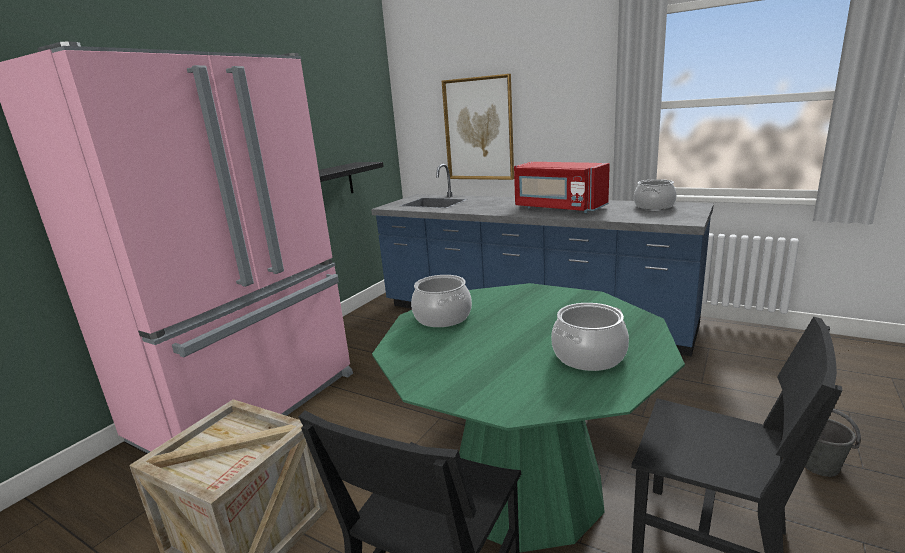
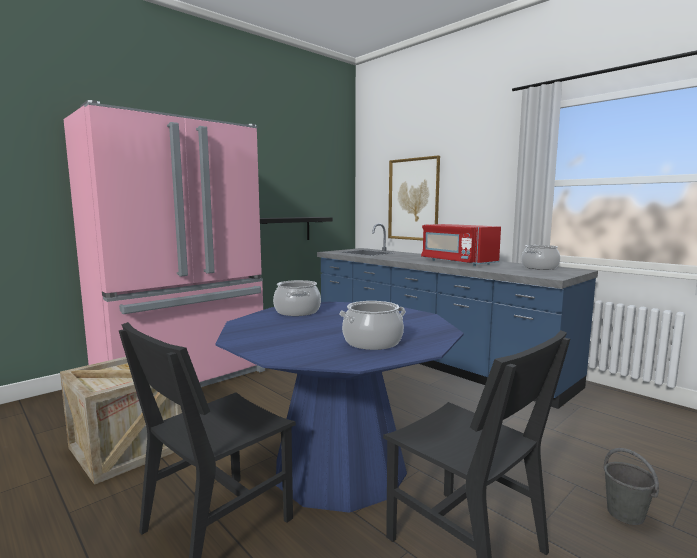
camera: 15 degrees right, 10 degrees down
green dining table [372,283,685,552] -> blue dining table [215,302,464,513]

